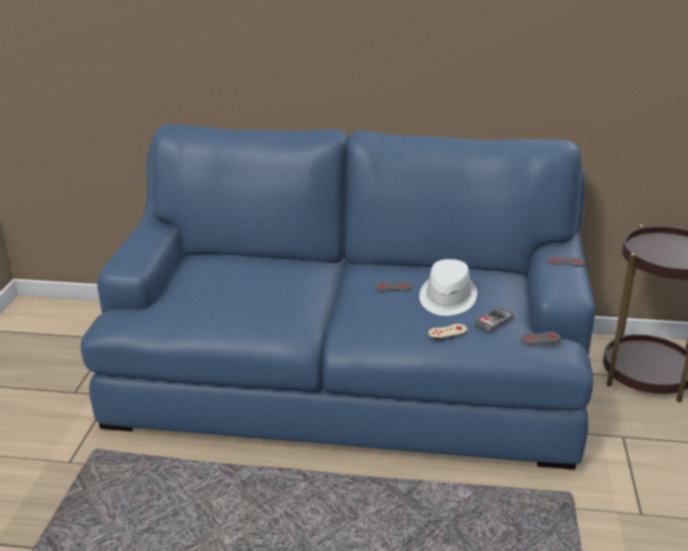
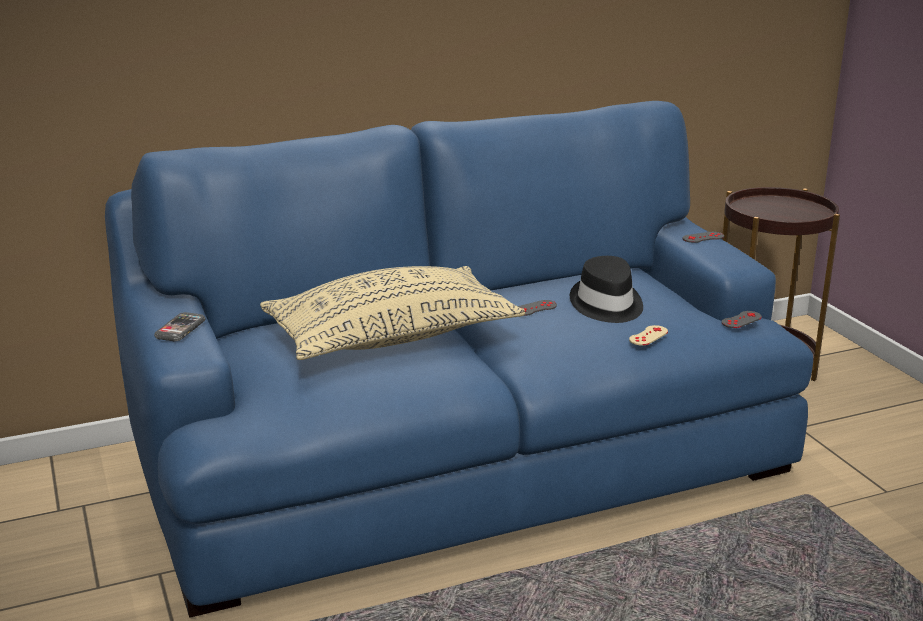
camera: 30 degrees left, 5 degrees down
white hat [419,259,477,316] -> black hat [570,256,643,323]
phone [474,307,514,331] -> phone moved to [154,312,205,341]
none -> beige pillow [260,266,525,360]

